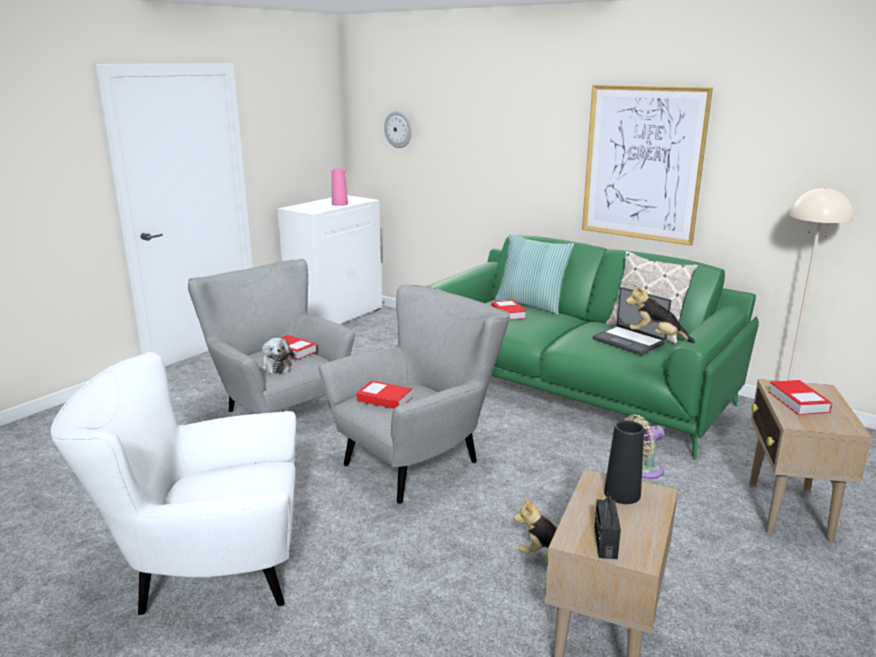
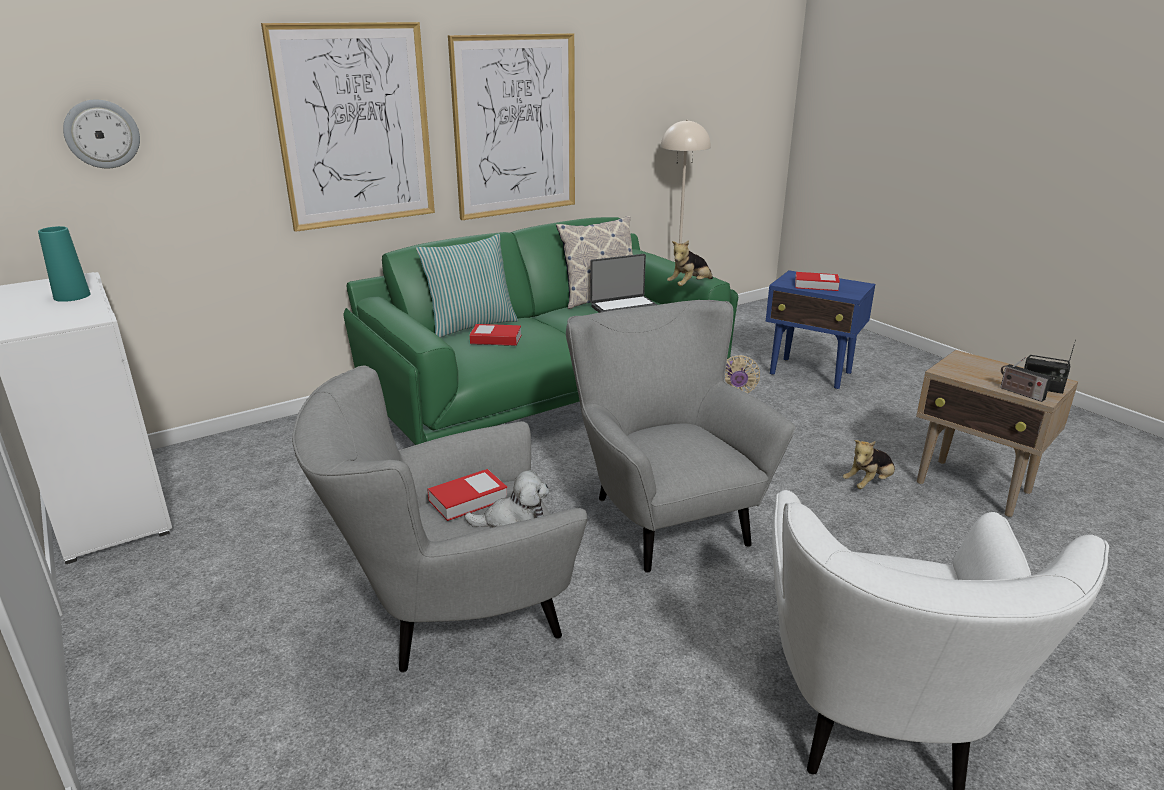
camera: 70 degrees left, 5 degrees up
pink vase [332,169,348,206] -> turquoise vase [38,226,90,302]
book [356,380,412,409] -> none
black vase [604,420,644,504] -> none
beige side table [749,379,872,541] -> blue side table [766,270,875,389]
none -> picture [261,22,435,232]
none -> radio [1000,357,1052,402]

